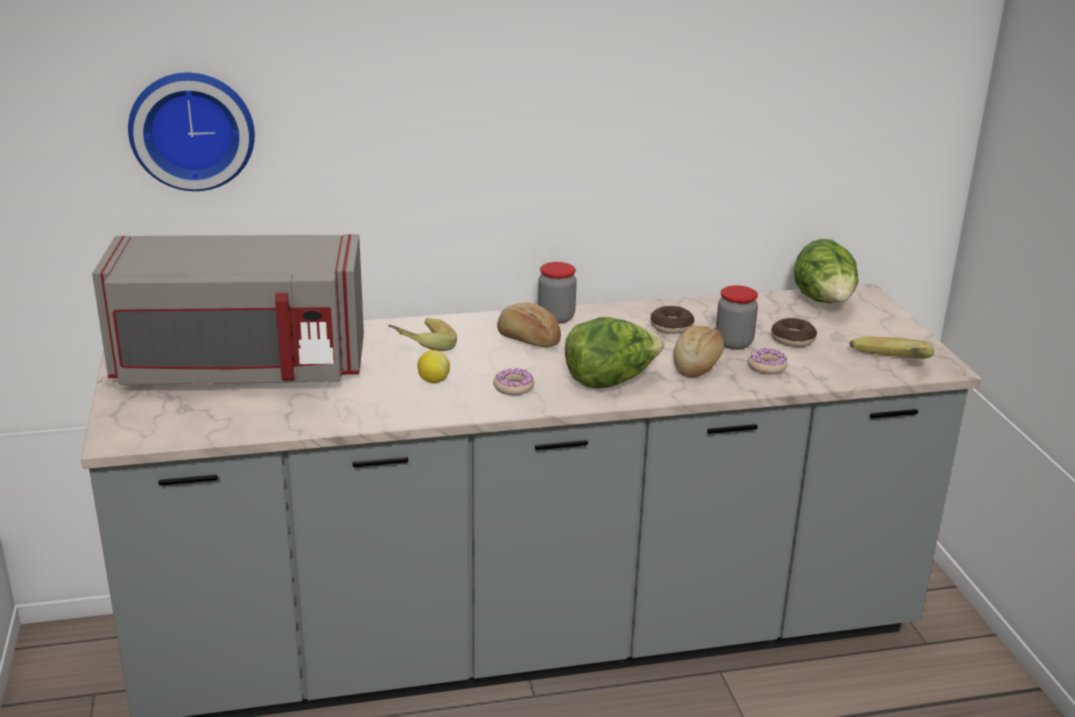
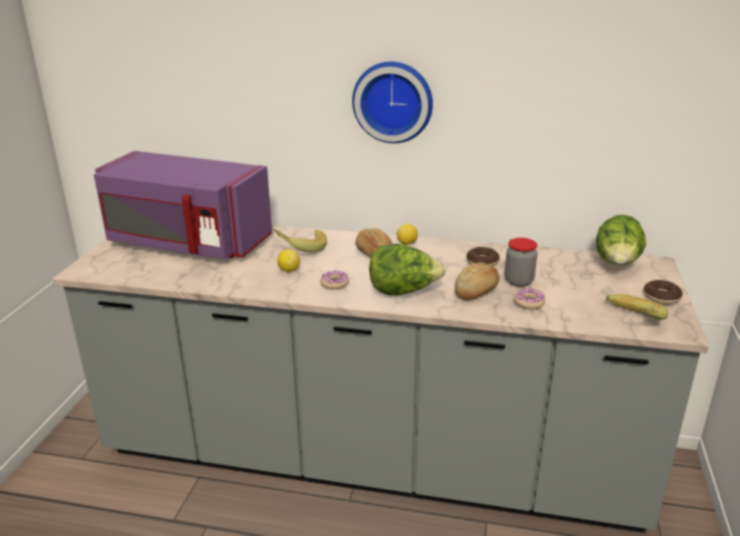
camera: 25 degrees right, 0 degrees up
grey microwave [92,234,364,385] -> purple microwave [94,151,272,260]
wall clock [128,73,255,191] -> wall clock moved to [352,62,433,143]
jar [538,262,577,324] -> lemon [397,224,418,245]
donut [771,318,817,347] -> donut moved to [644,280,683,305]

